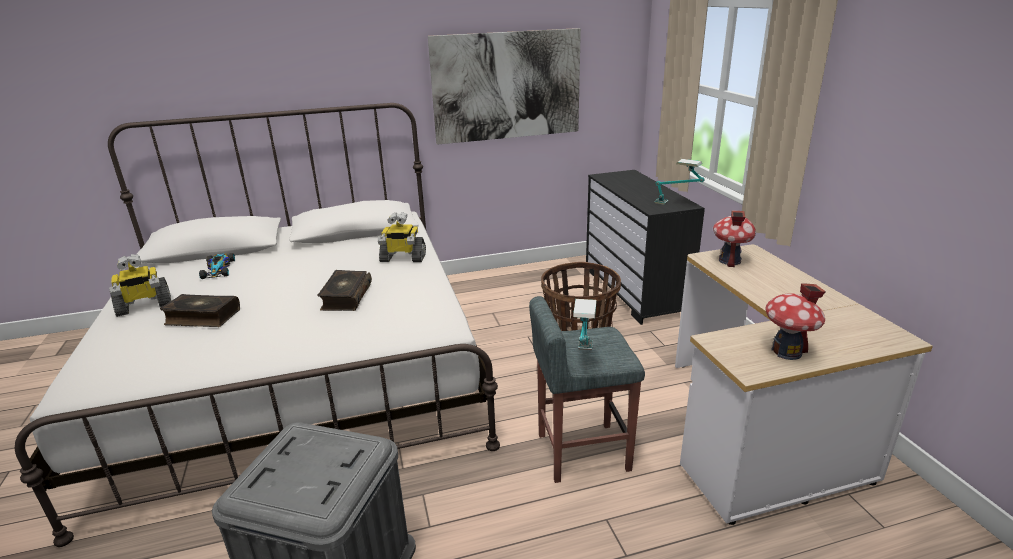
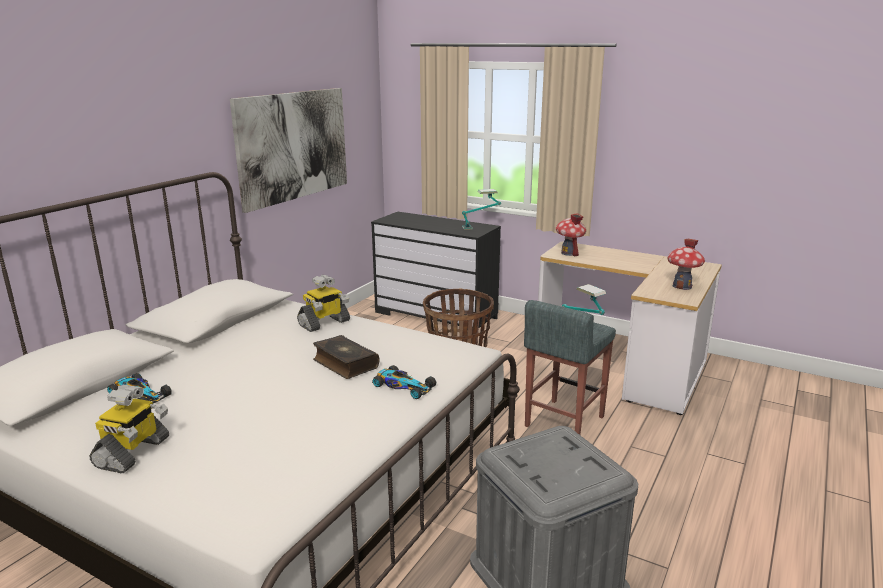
camera: 45 degrees left, 5 degrees down
book [160,294,240,327] -> none
none -> toy car [372,365,436,399]

